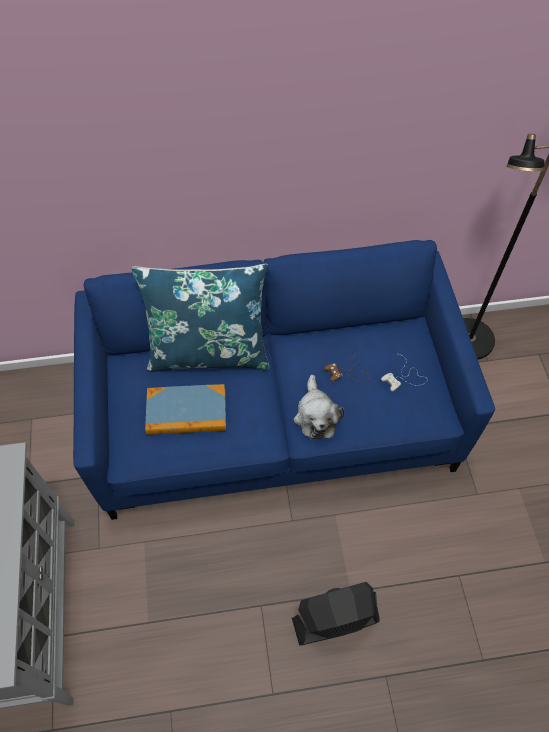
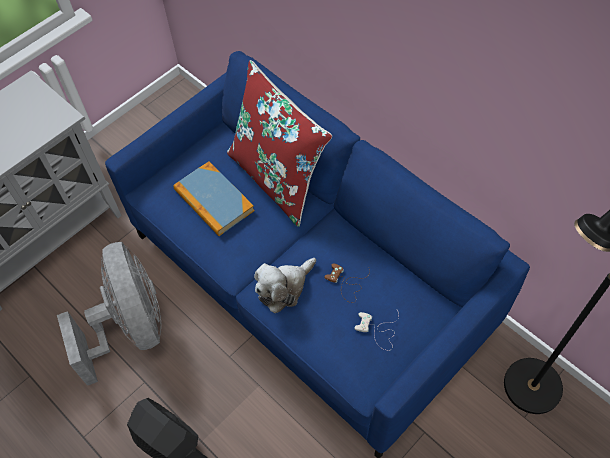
camera: 55 degrees right, 0 degrees up
blue pillow [132,264,270,372] -> red pillow [227,60,332,227]
none -> grey fan [57,242,161,386]

